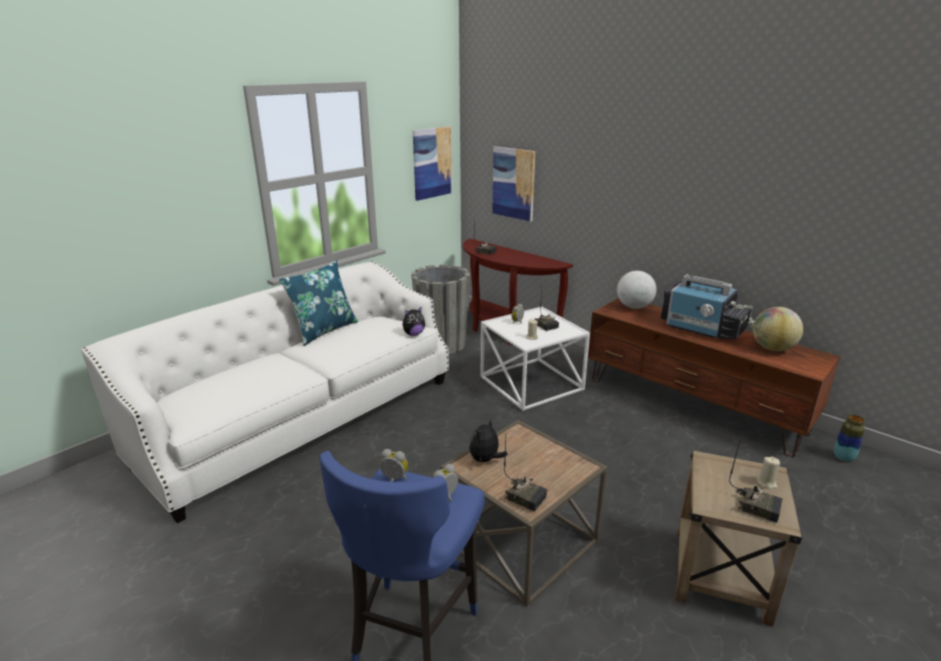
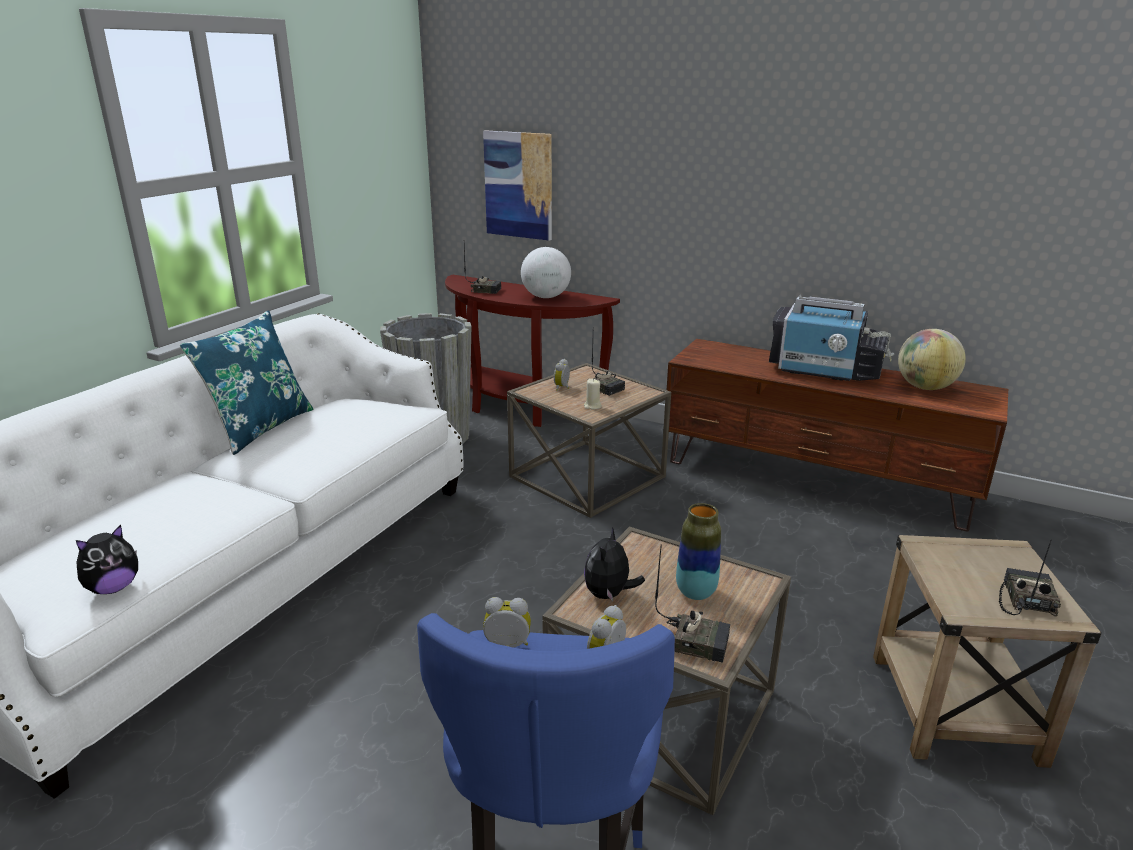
camera: 15 degrees left, 0 degrees up
plush toy [402,307,425,336] -> plush toy moved to [76,525,138,594]
picture [413,127,452,201] -> none
white side table [481,307,590,411] -> brown side table [507,363,671,518]
globe [617,271,656,309] -> globe moved to [521,247,571,298]
radio [729,441,782,523] -> radio turned 90 degrees counterclockwise [999,540,1061,616]
beige candle [757,457,780,489] -> none
vase [834,415,865,462] -> vase moved to [676,503,721,600]

